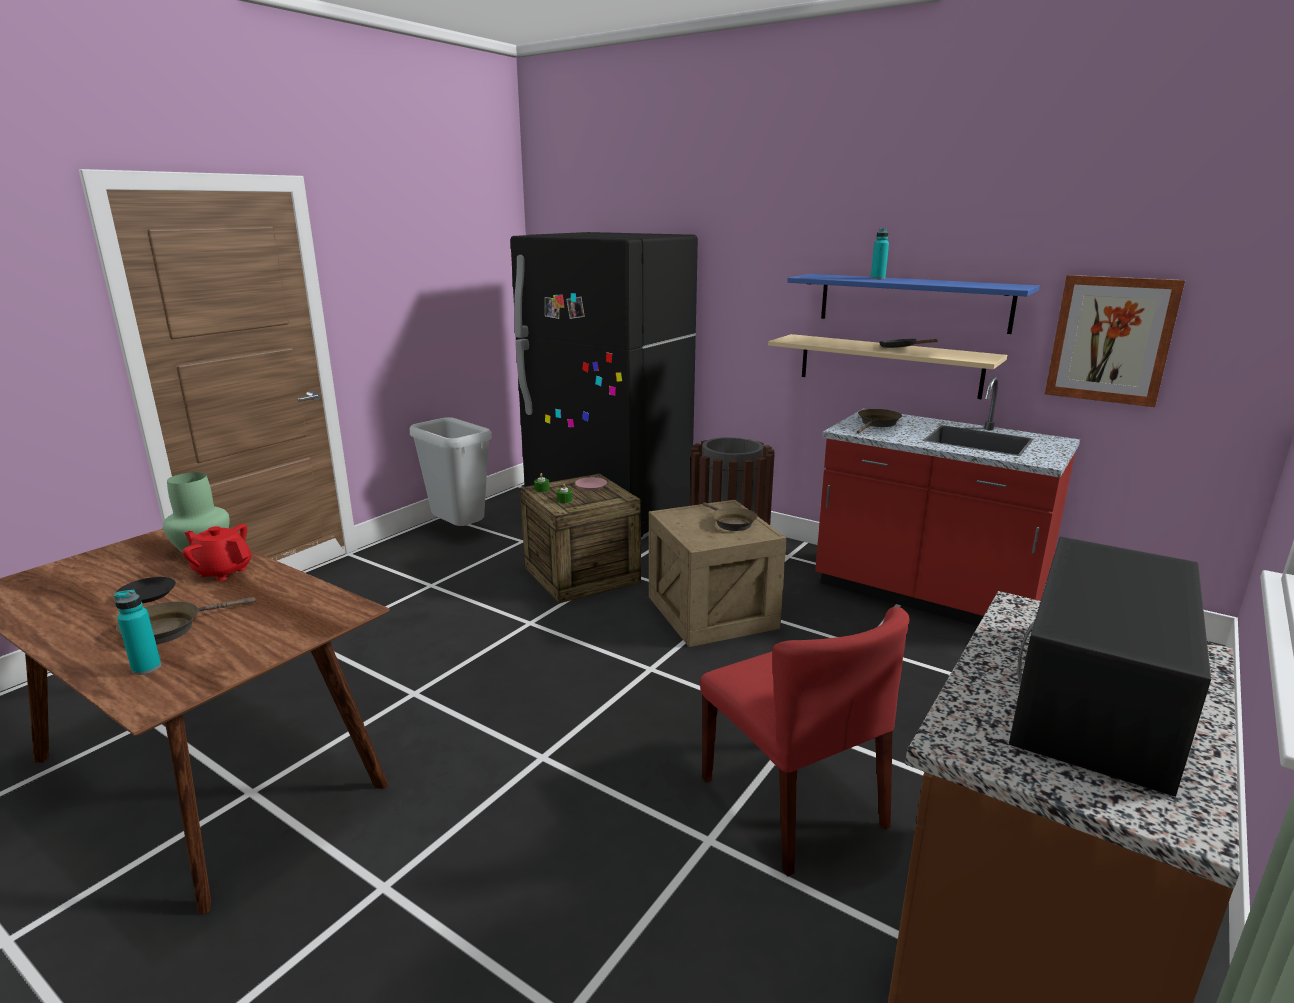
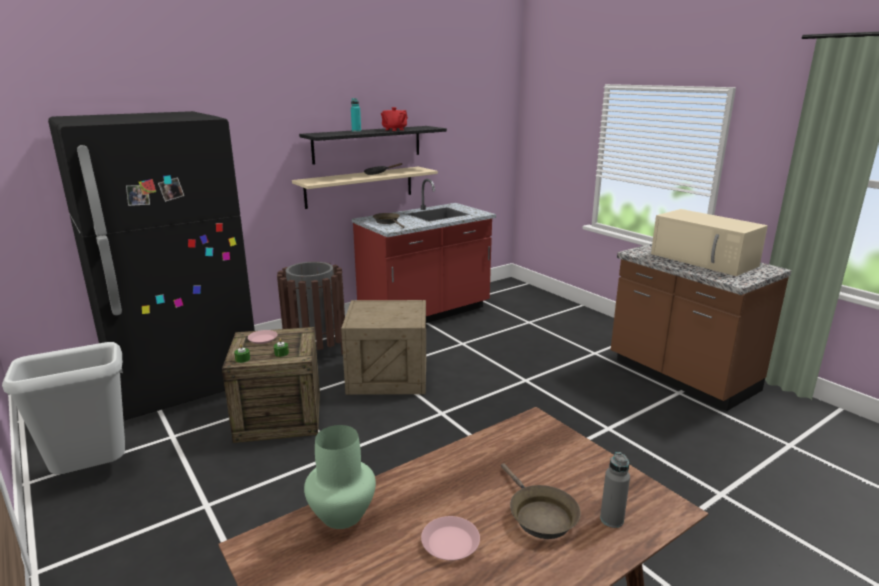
camera: 70 degrees left, 0 degrees up
turquoise bottle [114,590,161,675] -> grey bottle [600,452,630,528]
black plate [116,577,175,603] -> pink plate [421,516,480,560]
red teapot [182,524,251,581] -> red teapot moved to [381,107,408,131]
red chair [700,607,909,876] -> none
brown frying pan [703,502,757,531] -> none
blue shelf [787,274,1040,334] -> black shelf [299,126,447,165]
black microwave [1009,537,1211,797] -> beige microwave [651,209,768,276]
picture [1045,275,1185,407] -> none

